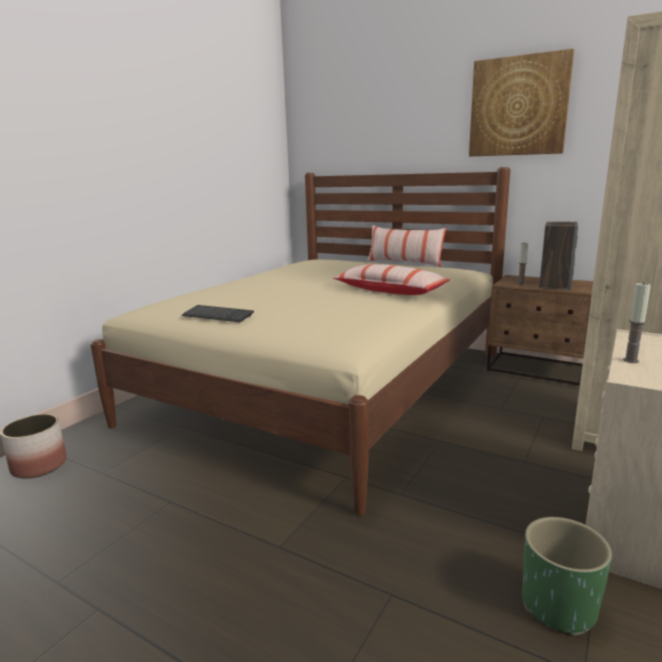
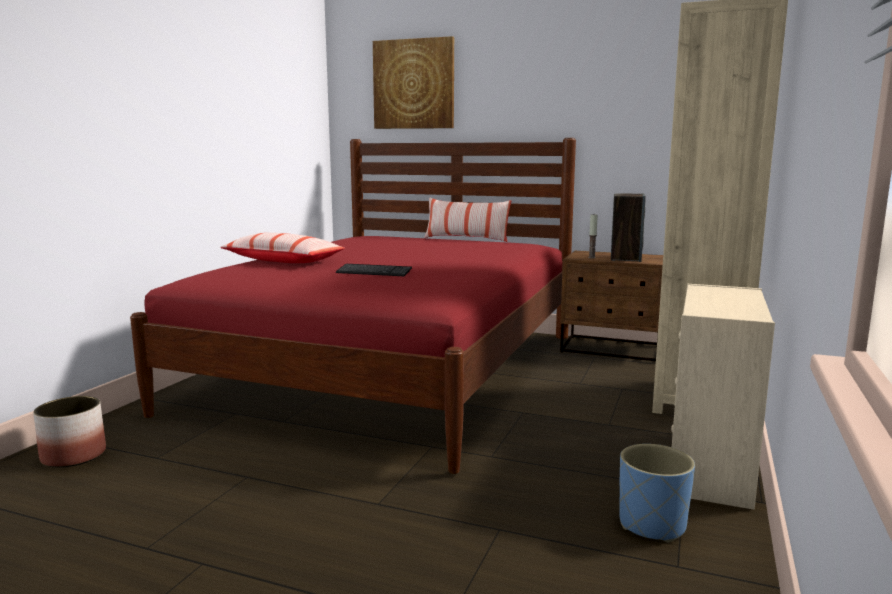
camera: 10 degrees left, 5 degrees down
beige bed [90,167,510,515] -> red bed [130,138,576,474]
keyboard [182,305,254,322] -> keyboard moved to [336,264,412,276]
pillow [333,264,450,295] -> pillow moved to [220,233,345,263]
picture [469,48,574,157] -> picture moved to [373,36,454,129]
green planter [522,517,612,635] -> blue planter [619,444,695,543]
candle [623,282,651,363] -> none

